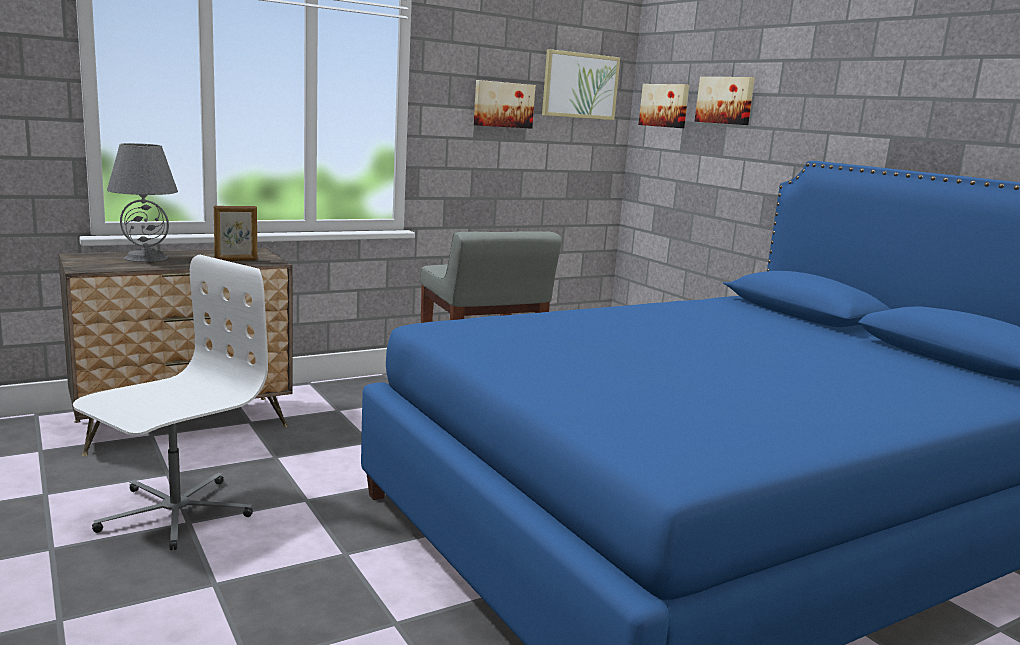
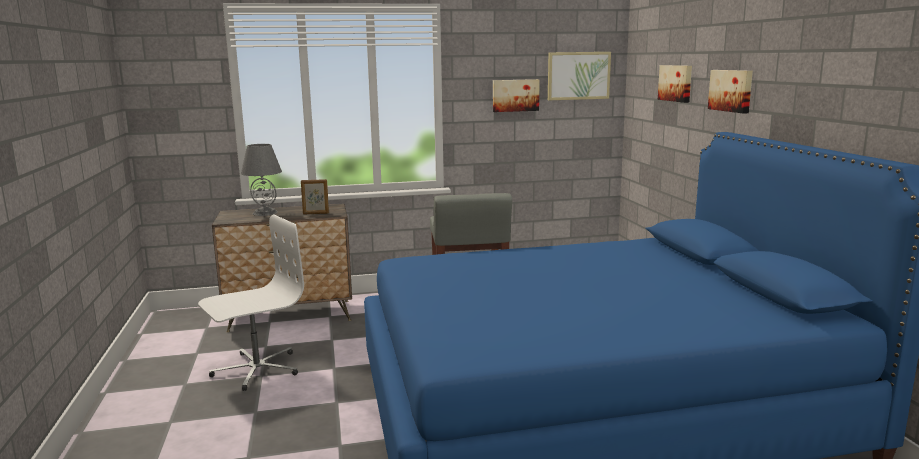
camera: 20 degrees right, 0 degrees up
picture [639,84,689,128] -> picture moved to [708,70,753,114]

